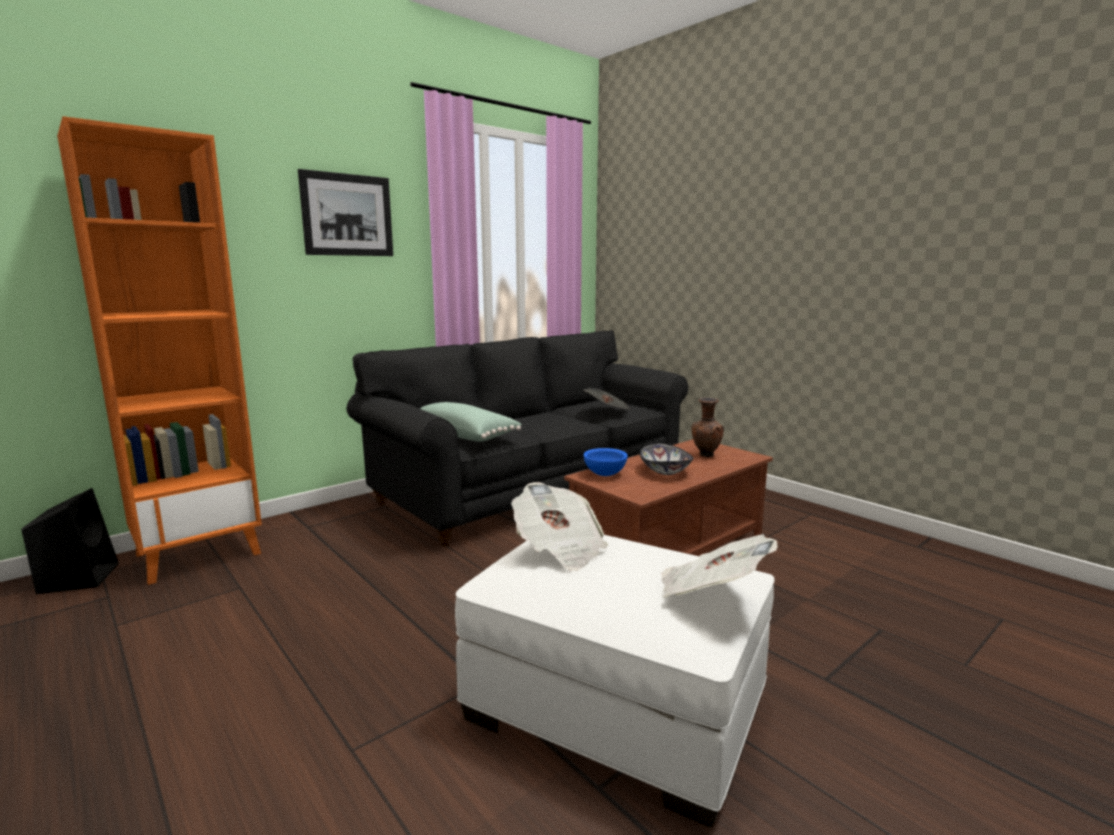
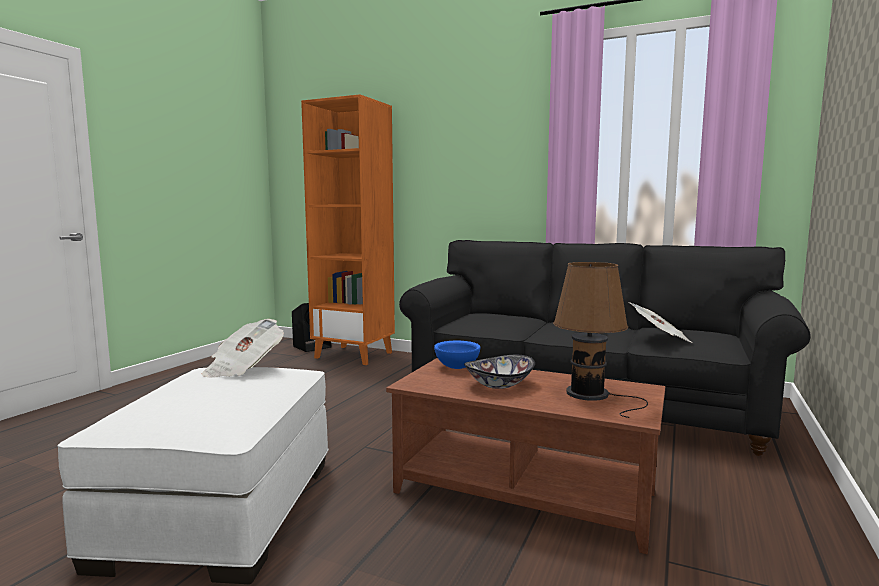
camera: 65 degrees right, 5 degrees down
picture [298,169,393,256] -> none
green pillow [420,402,522,442] -> none
newspaper [661,534,778,597] -> none
brown vase [691,398,724,457] -> brown table lamp [553,262,648,418]

